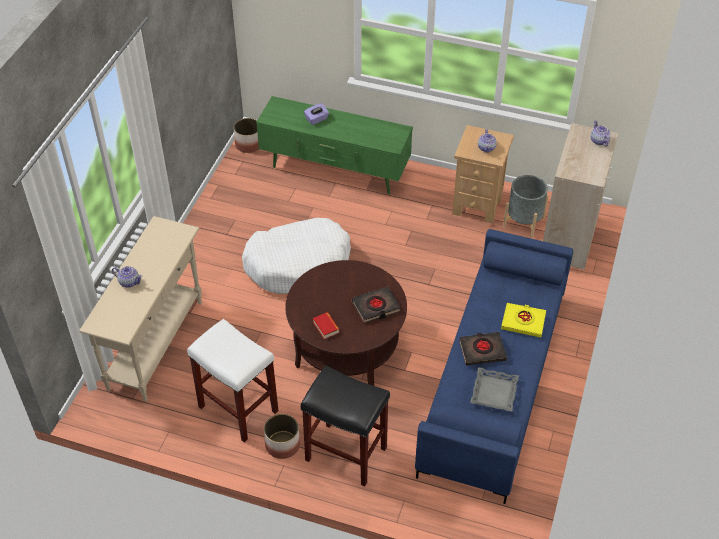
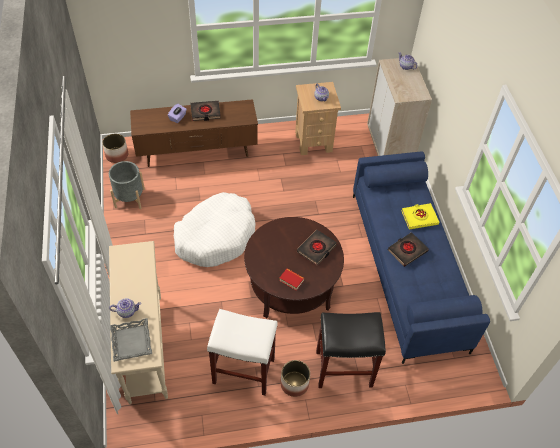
camera: 30 degrees left, 5 degrees up
green tv stand [256,96,413,195] -> brown tv stand [130,99,258,167]
grey tray [470,367,519,412] -> grey tray moved to [110,318,152,362]
grey planter [503,175,549,238] -> grey planter moved to [109,161,145,209]
none -> black book [190,101,221,121]

